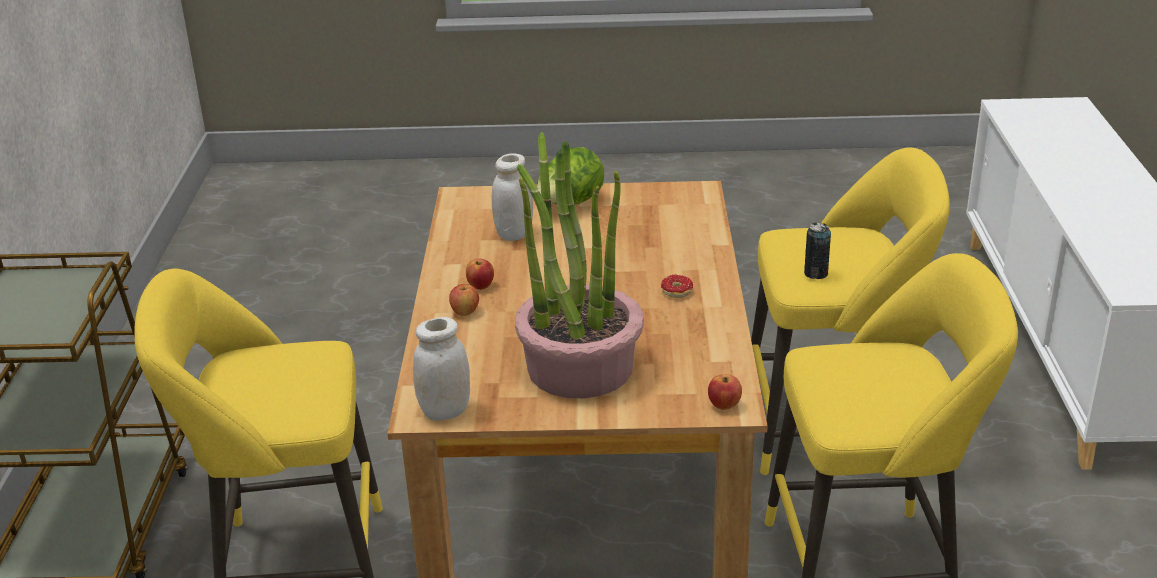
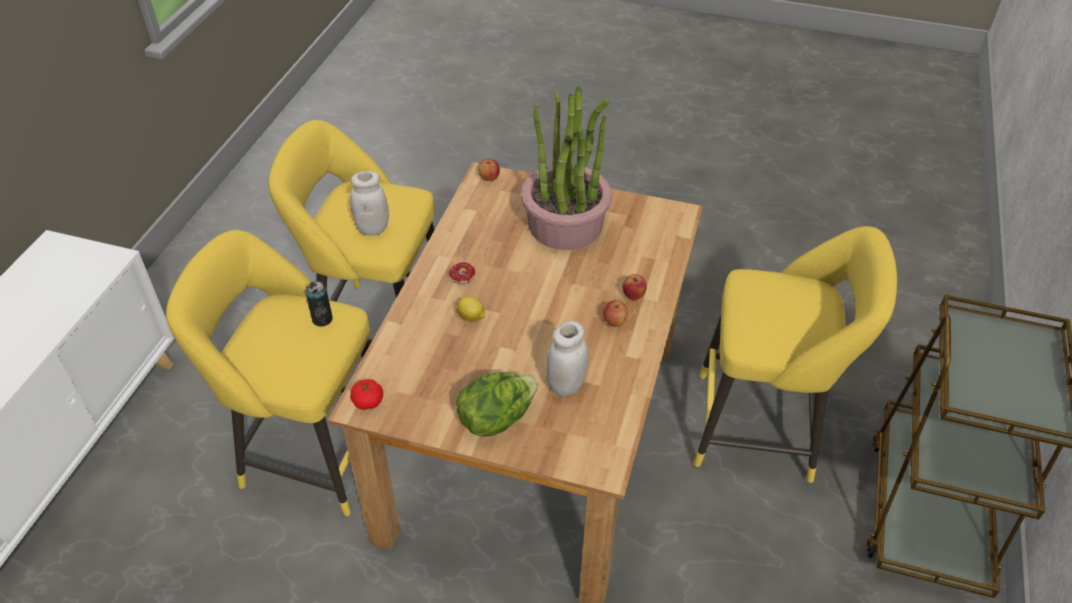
camera: 165 degrees left, 15 degrees up
white jar [413,317,470,421] -> white jar moved to [350,171,389,235]
none -> tomato [350,379,383,410]
none -> lemon [457,296,484,322]

